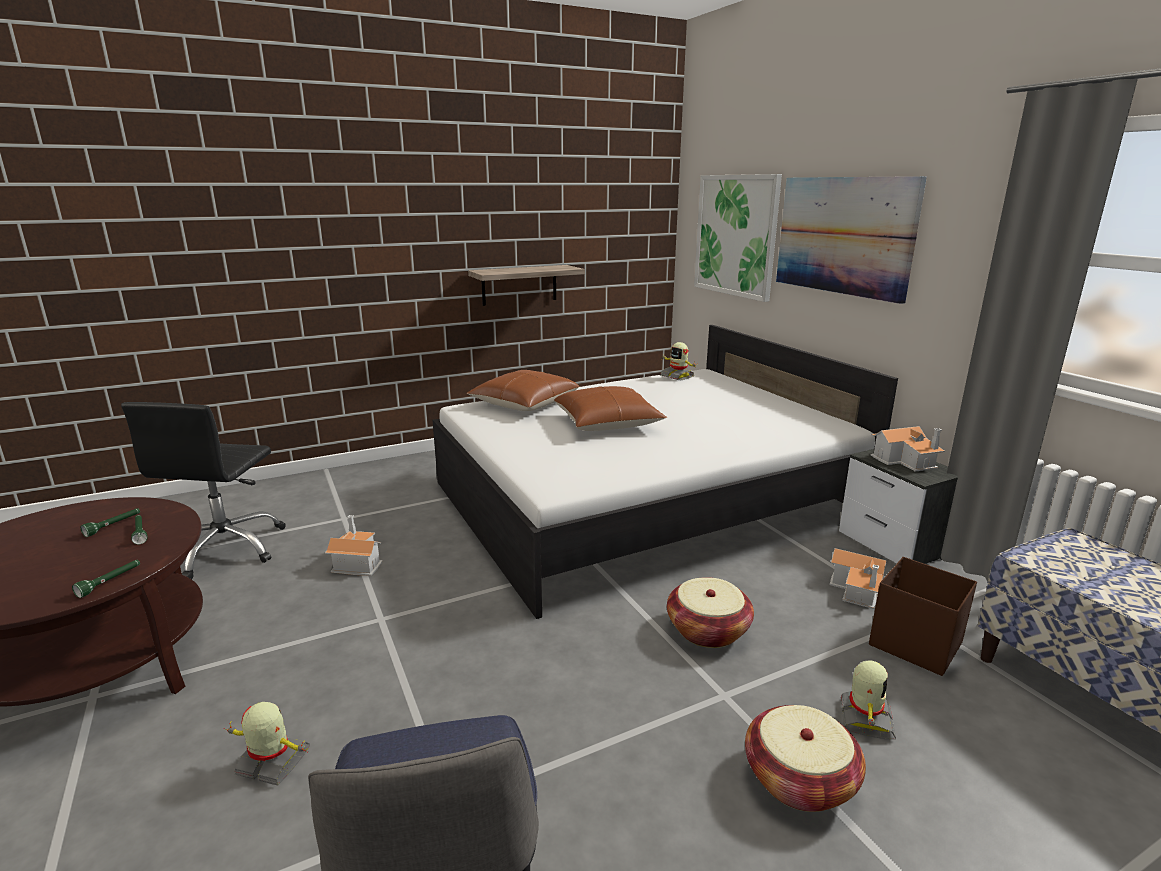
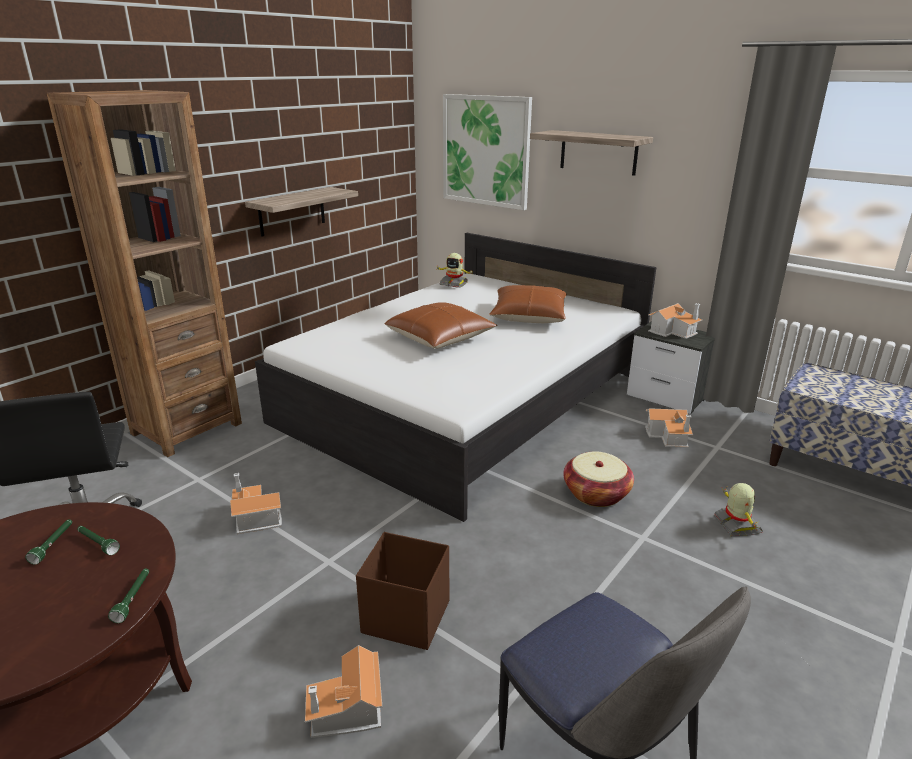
camera: 25 degrees left, 5 degrees up
toy robot [223,702,310,786] -> toy house [305,645,382,738]
brown pillow [466,370,580,411] -> brown pillow moved to [489,285,567,323]
basket [745,705,866,812] -> none
picture [776,176,927,304] -> shelf [530,130,653,176]
brown storage box [869,557,977,676] -> brown storage box moved to [356,532,449,650]
none -> brown bookcase [47,90,242,457]

